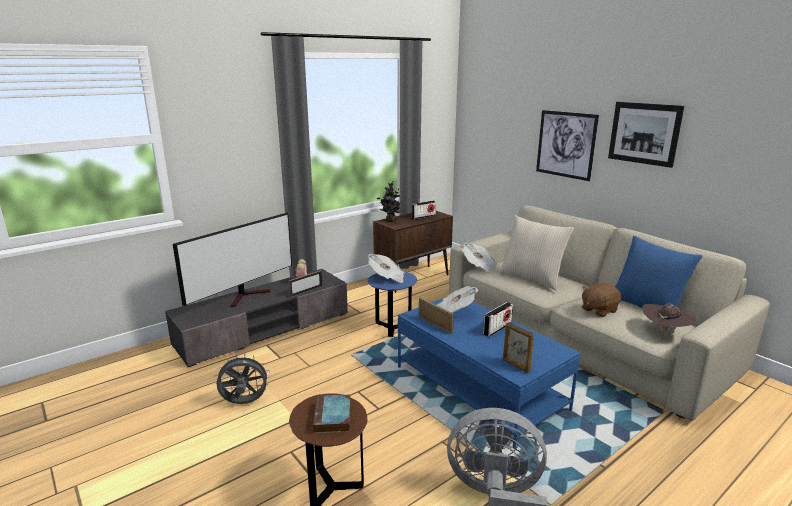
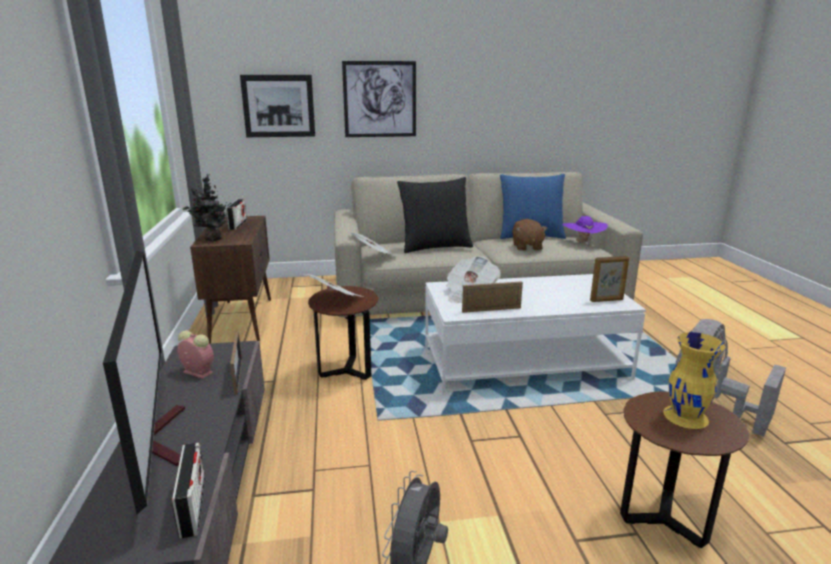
camera: 60 degrees left, 0 degrees up
book [313,395,351,433] -> yellow vase [663,332,725,429]
blue side table [368,272,417,337] -> brown side table [308,286,378,380]
blue coffee table [398,298,580,448] -> white coffee table [425,274,646,395]
radio [483,302,513,337] -> radio moved to [172,443,205,538]
beige pillow [499,215,574,290] -> black pillow [397,177,473,253]
picture [608,102,684,168] -> picture moved to [240,75,315,137]
brown hat [642,304,697,336] -> purple hat [562,216,608,245]

